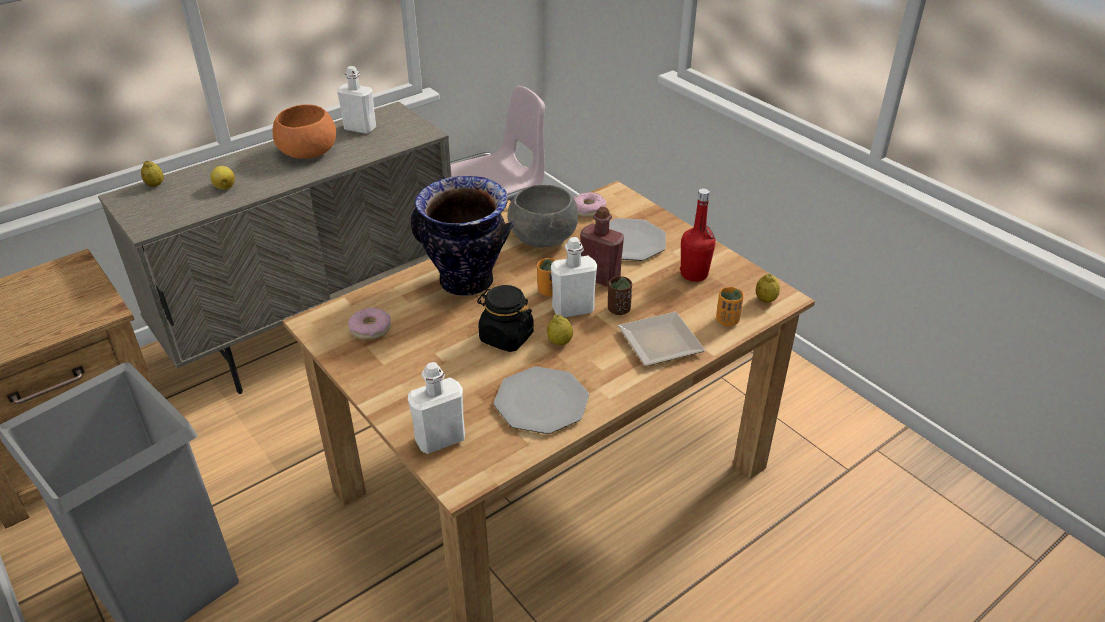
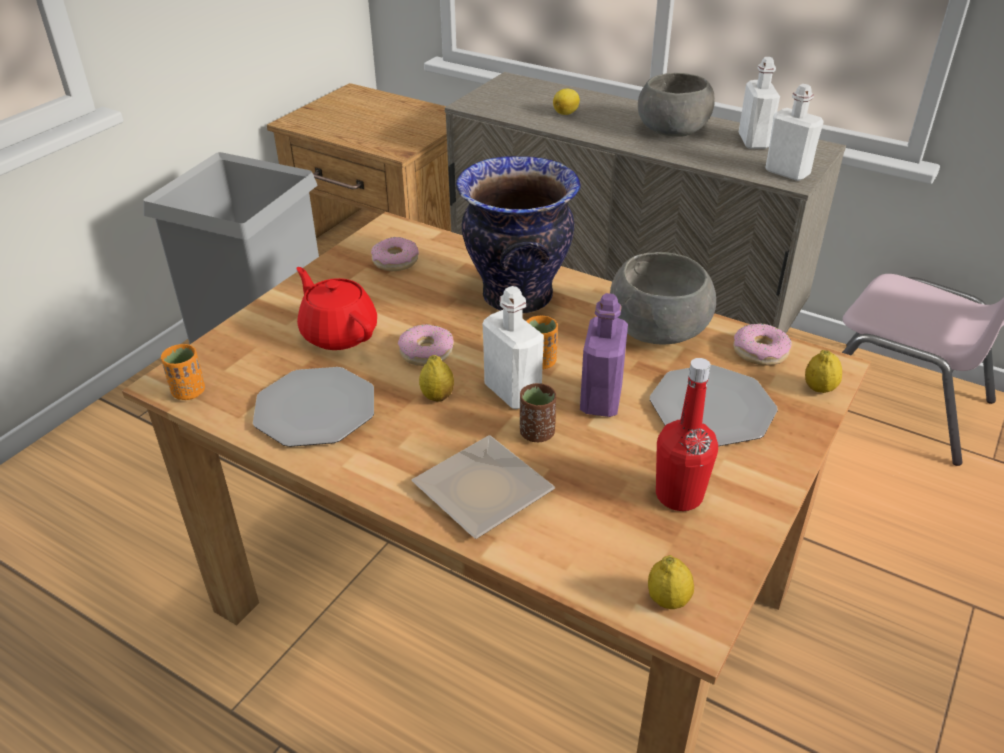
camera: 70 degrees right, 0 degrees up
lemon [141,161,164,187] -> lemon moved to [805,350,842,393]
orange bowl [273,104,336,159] -> grey bowl [638,73,715,137]
white bottle [408,362,465,454] -> white bottle moved to [766,84,824,181]
black jar [477,285,534,352] -> donut [398,324,454,366]
red bottle [580,207,624,287] -> purple bottle [580,293,628,417]
orange cup [716,287,744,326] -> orange cup moved to [161,344,205,400]
none -> red teapot [296,267,377,350]

